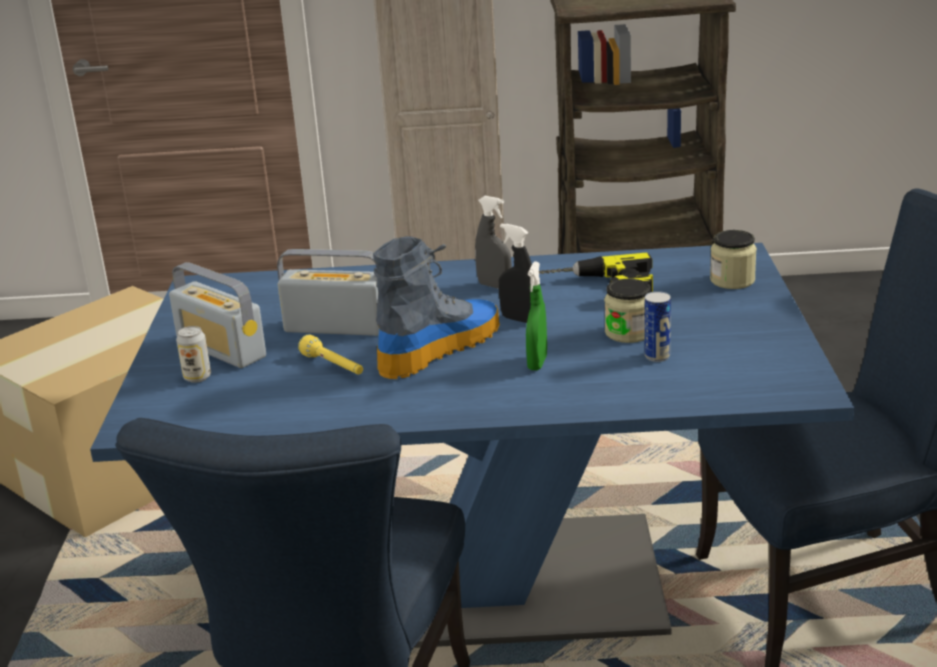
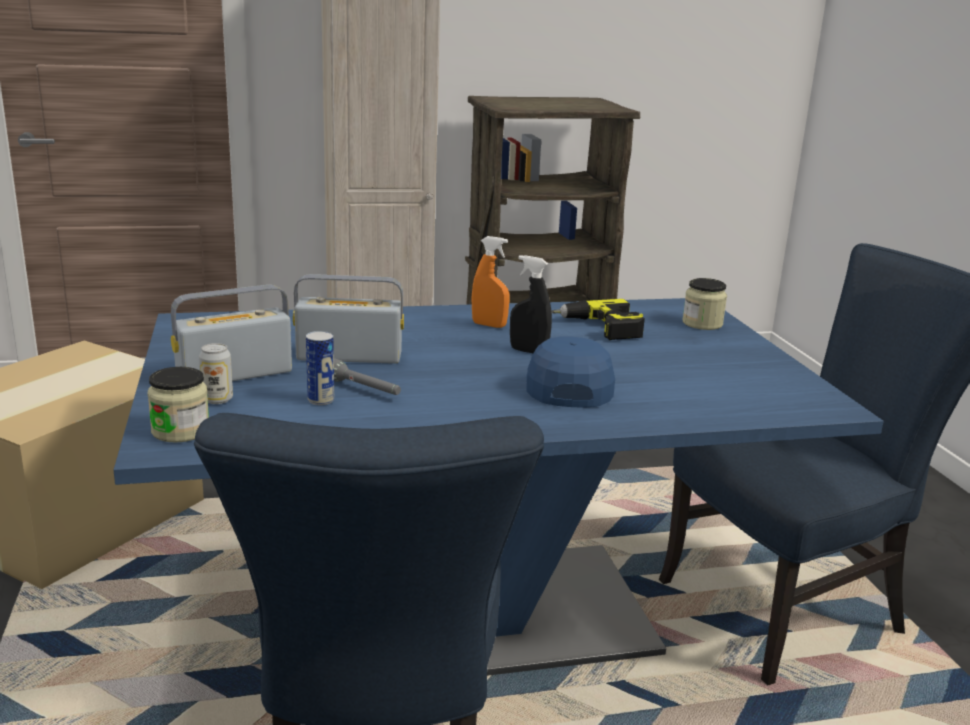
camera: 15 degrees left, 5 degrees down
radio [169,262,266,368] -> radio turned 120 degrees clockwise [171,285,292,381]
yellow flashlight [298,335,363,374] -> grey flashlight [334,358,401,395]
boot [373,236,500,379] -> none
grey spray bottle [475,196,512,289] -> orange spray bottle [472,236,510,328]
green spray bottle [526,262,547,370] -> blue cap [526,337,615,407]
jar [604,279,651,343] -> jar moved to [147,367,209,443]
can [645,291,671,362] -> can moved to [306,331,334,405]

